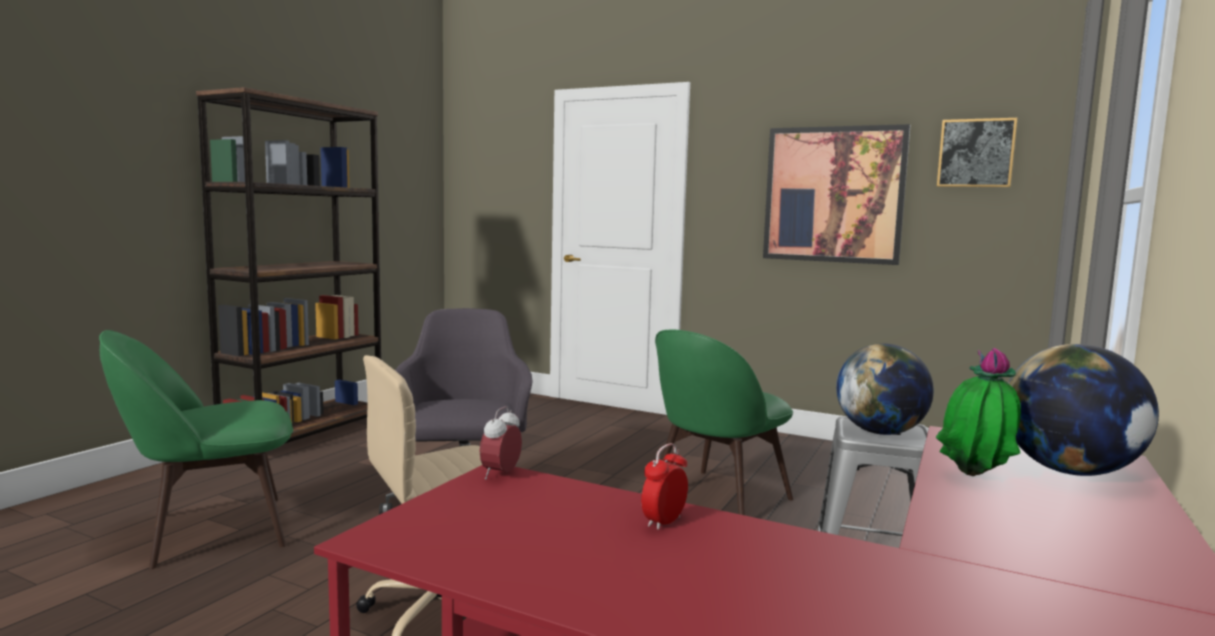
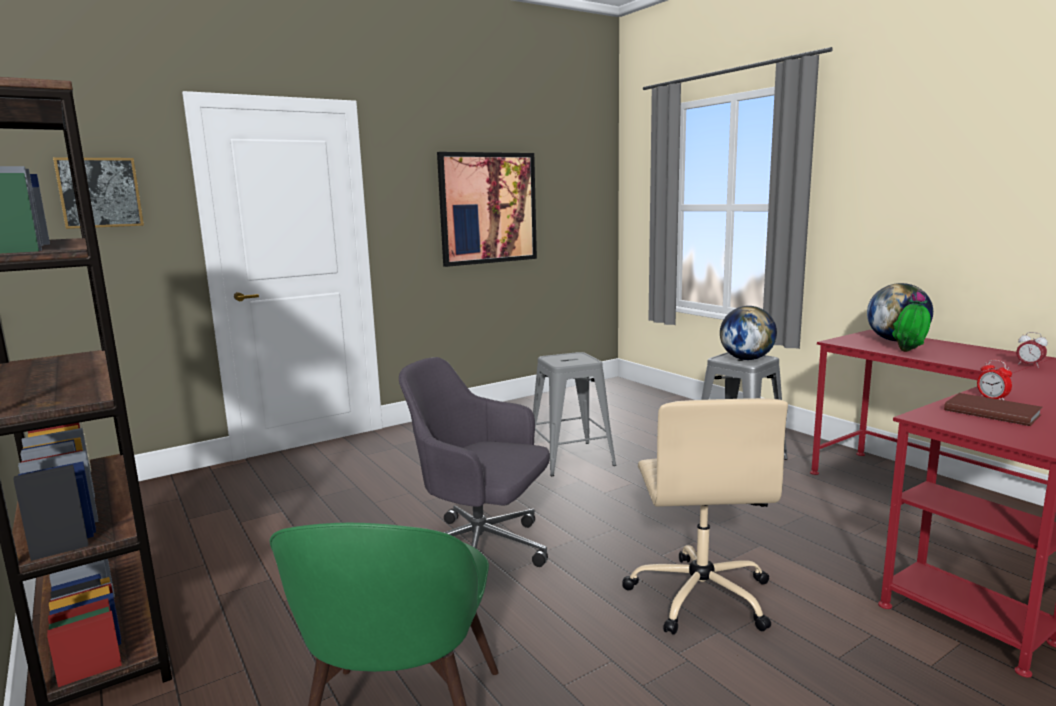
camera: 60 degrees left, 5 degrees up
alarm clock [480,406,522,480] -> alarm clock moved to [1016,332,1048,368]
green chair [655,330,793,515] -> grey stool [533,352,616,476]
picture [937,118,1017,187] -> picture moved to [53,157,144,229]
none -> brown book [944,393,1042,426]

